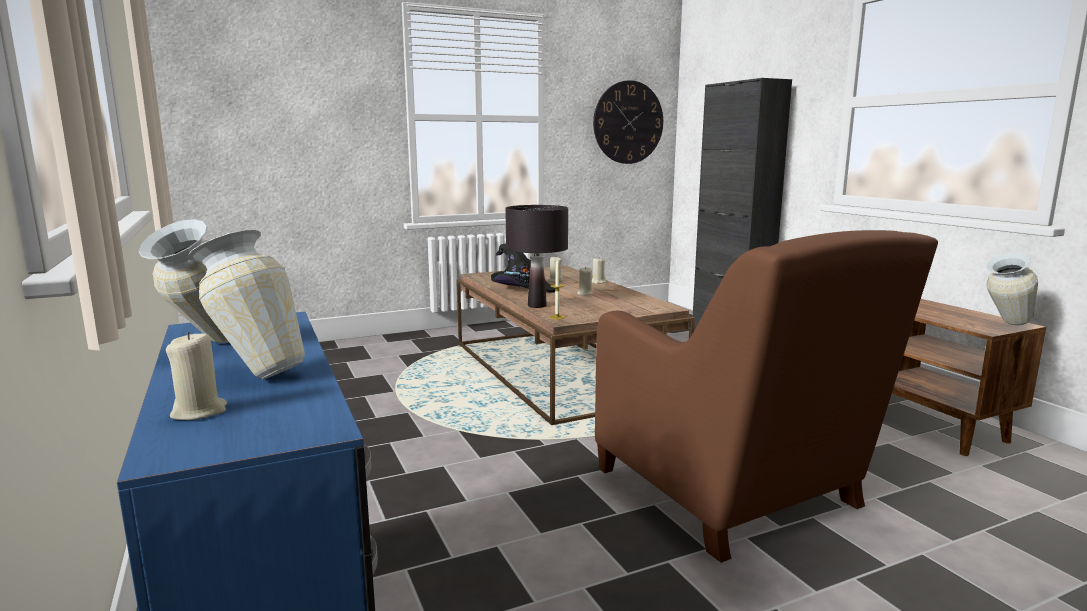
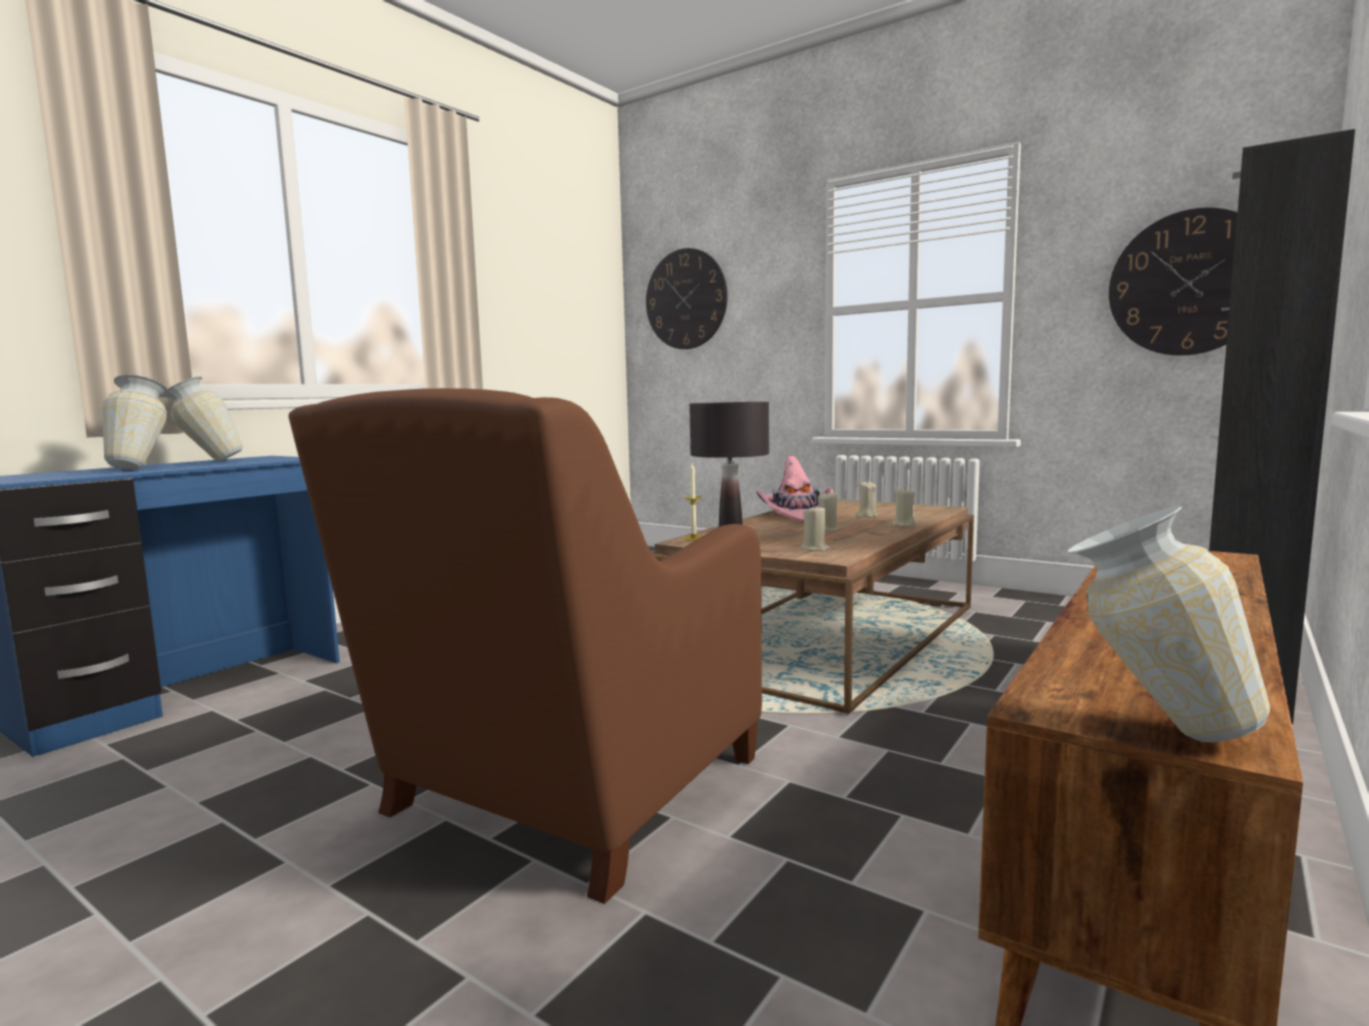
camera: 60 degrees right, 5 degrees down
beige candle [166,331,227,420] -> beige candle moved to [801,505,830,551]
black hat [491,244,555,293] -> pink hat [756,456,833,523]
none -> wall clock [646,248,728,349]

